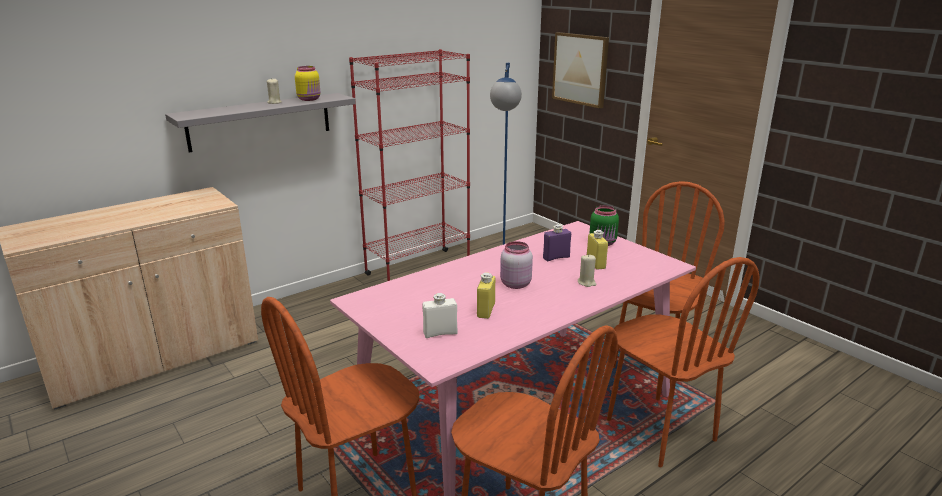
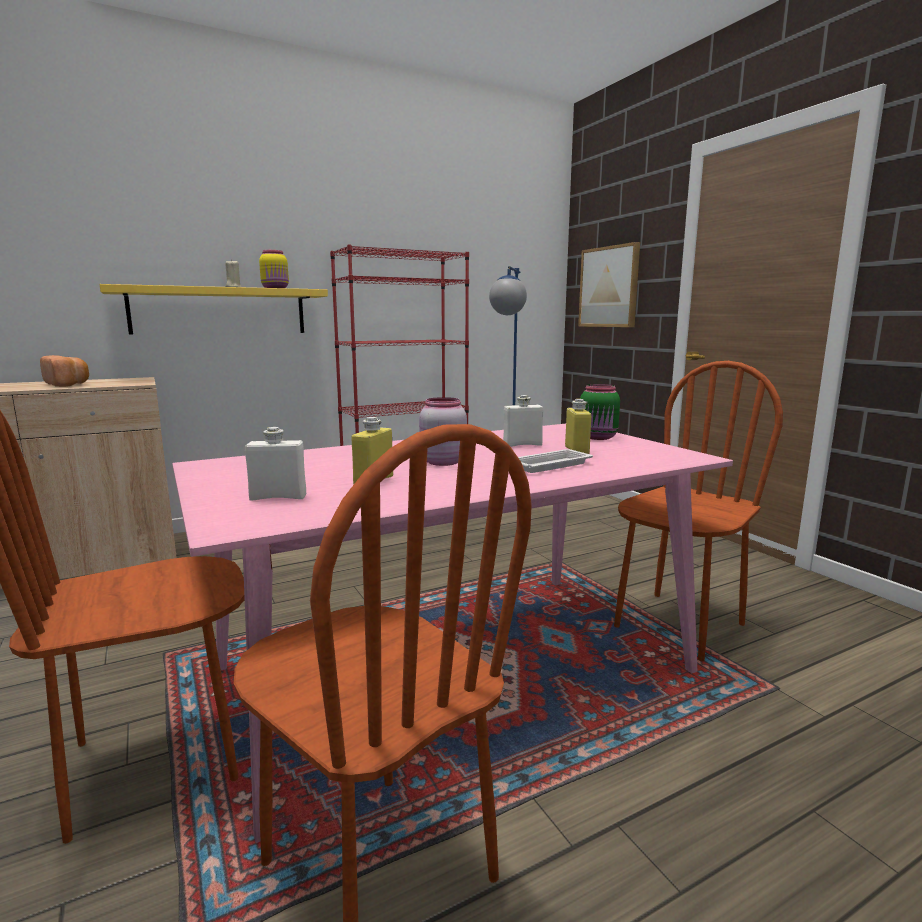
camera: 10 degrees right, 10 degrees down
grey shelf [165,93,356,152] -> yellow shelf [99,284,328,335]
purple bottle [543,224,571,261] -> white bottle [503,395,543,447]
beige candle [578,255,597,287] -> white tray [518,449,593,473]
brown chair [607,257,759,467] -> none
none -> bread [40,355,89,387]

